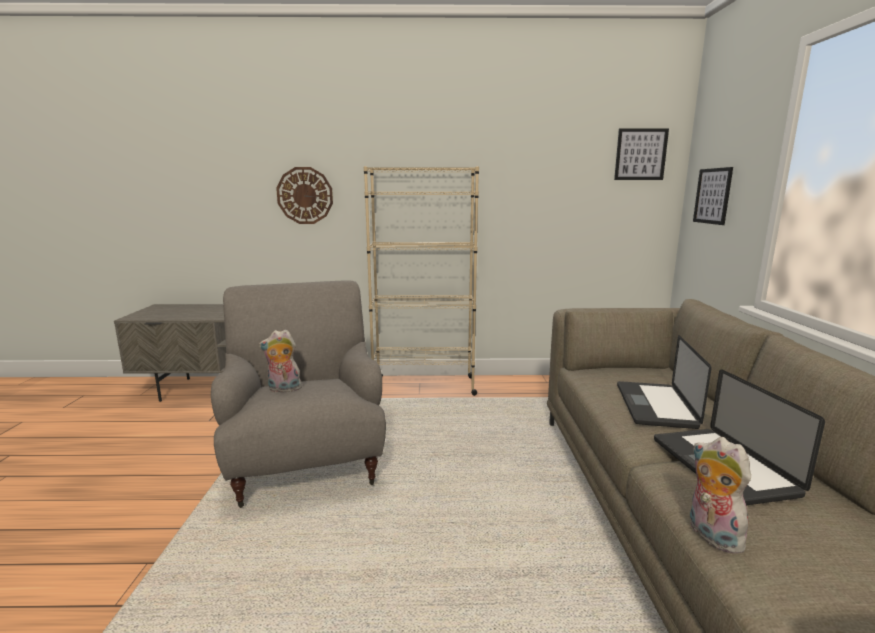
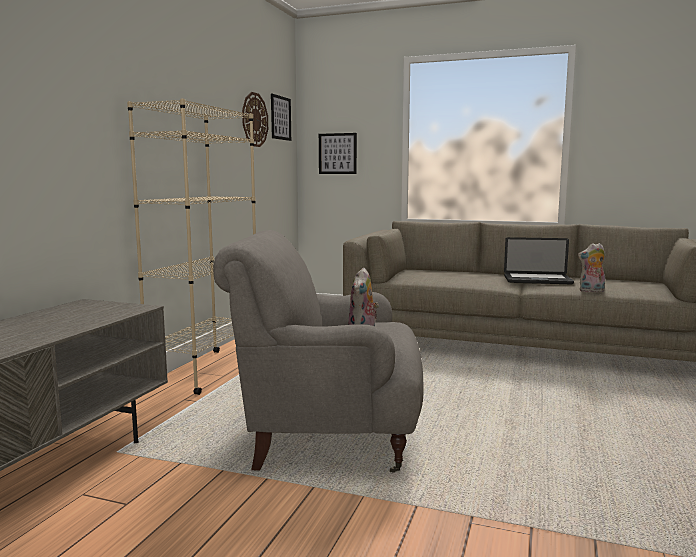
camera: 70 degrees left, 5 degrees down
wall clock [276,167,333,224] -> wall clock moved to [242,92,268,147]
laptop [617,335,712,429] -> none

